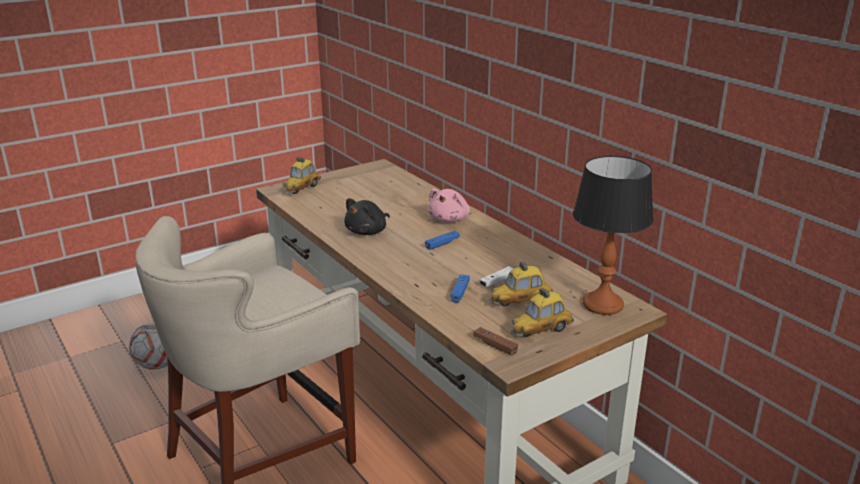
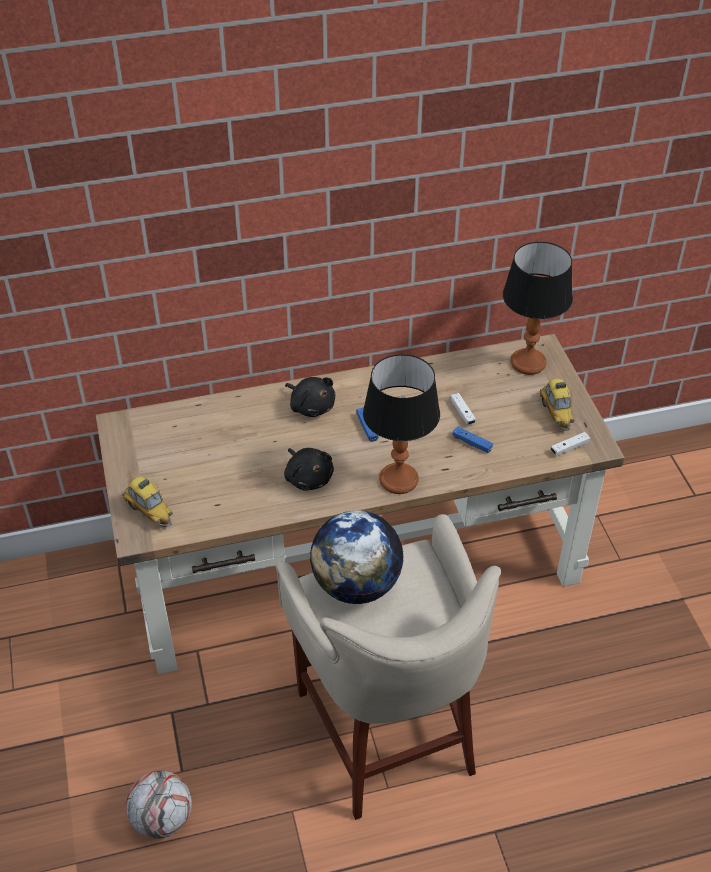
camera: 70 degrees left, 20 degrees up
pink plush toy [428,188,470,222] -> black plush toy [285,377,335,417]
brown game controller [473,327,518,355] -> white game controller [551,432,590,455]
toy car [490,262,553,306] -> none
none -> globe [310,510,404,604]
none -> table lamp [363,354,440,494]

